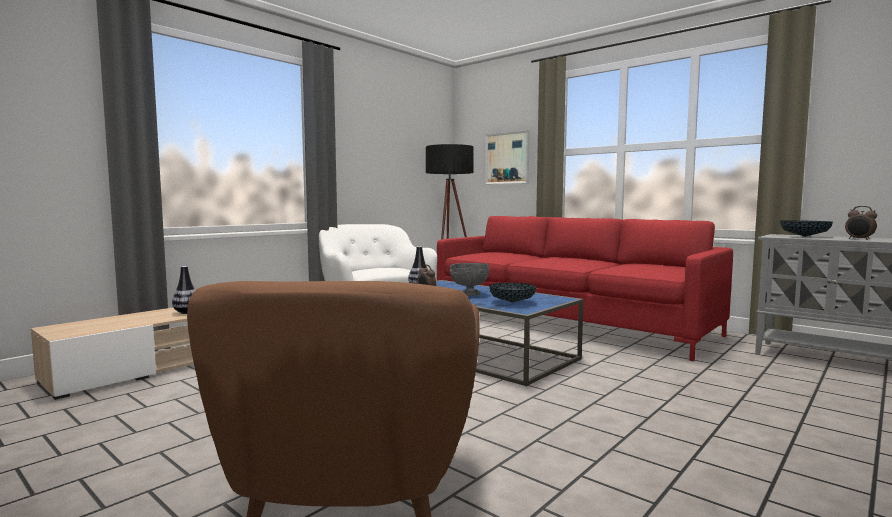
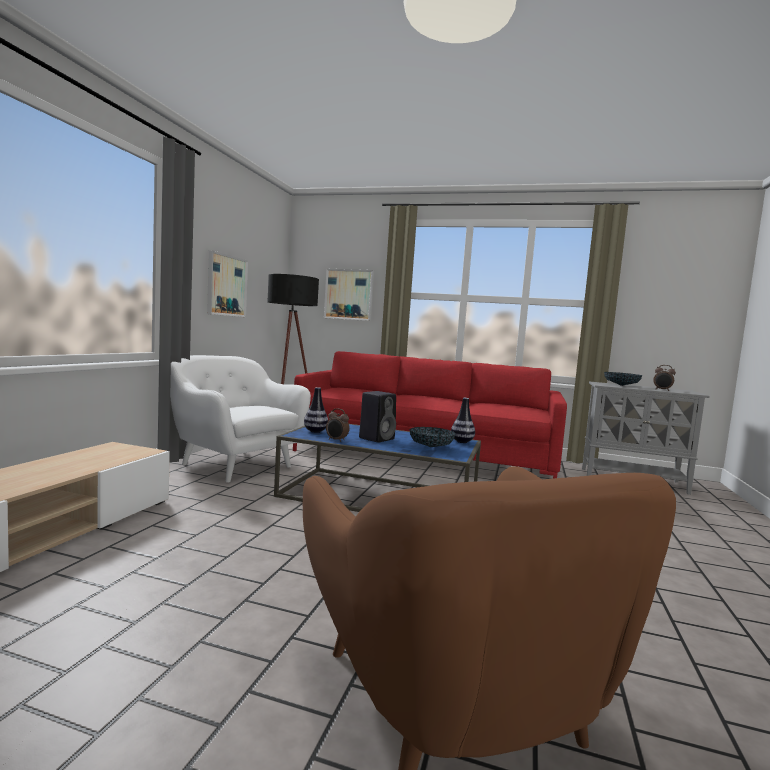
camera: 25 degrees left, 0 degrees up
vase [172,266,195,314] -> vase moved to [451,398,475,443]
grey bowl [450,263,489,296] -> black speaker [359,391,396,443]
none -> picture [207,250,248,317]

